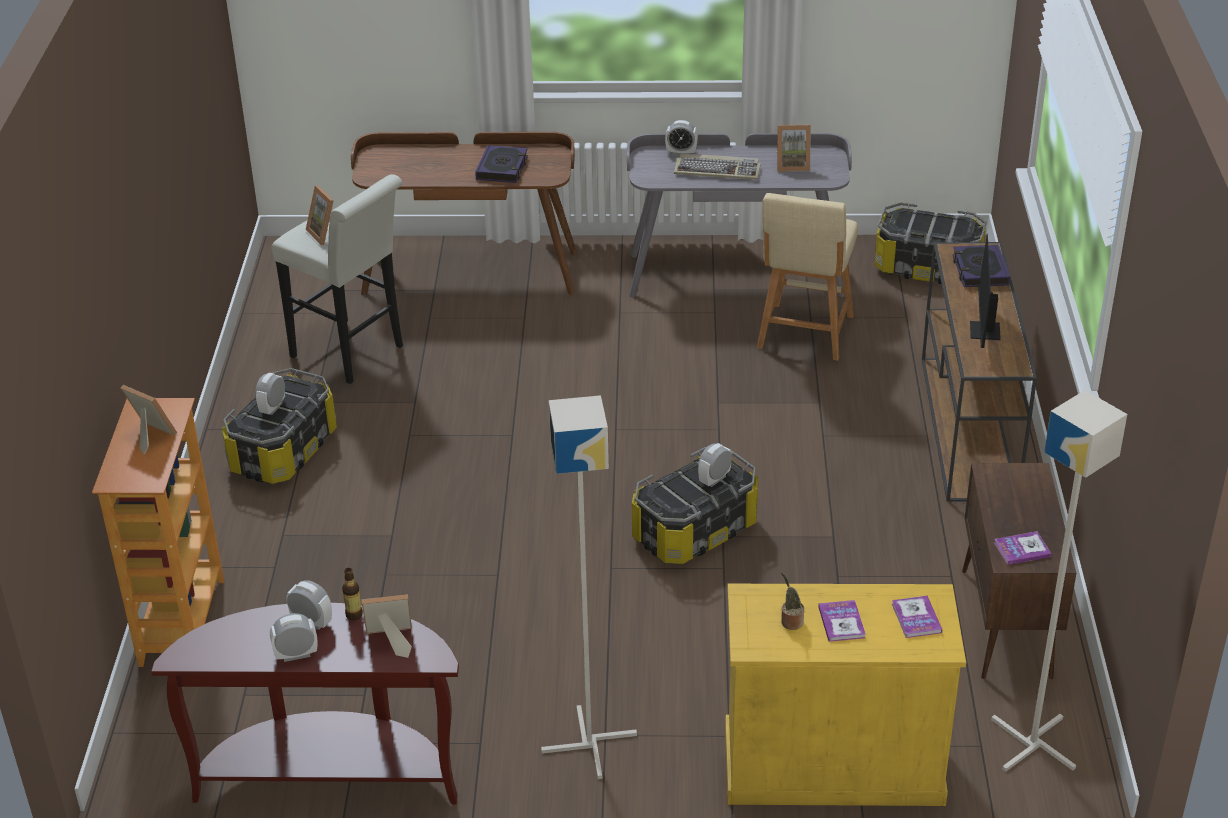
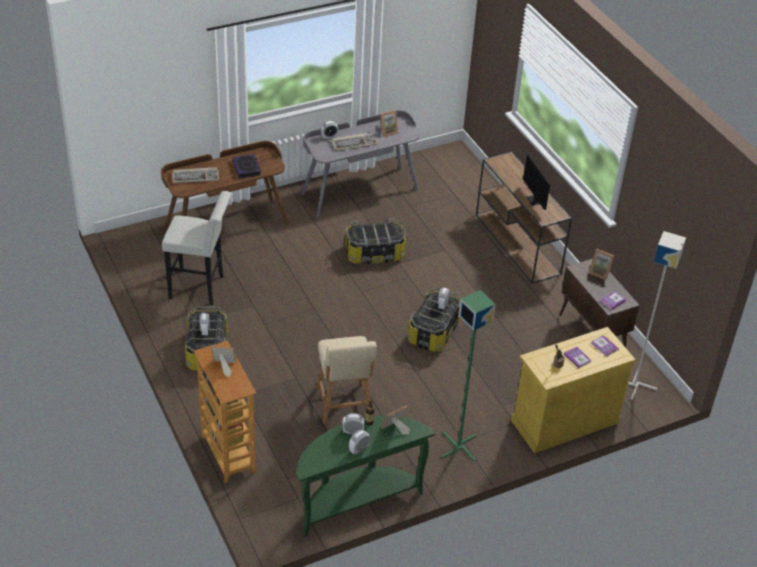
camera: 30 degrees left, 5 degrees up
brown console table [151,603,459,804] -> green console table [297,416,435,537]
picture frame [306,186,334,245] -> picture frame moved to [589,249,614,280]
grey floor lamp [541,395,637,779] -> green floor lamp [441,290,495,461]
beige stool [757,193,858,361] -> beige stool moved to [316,336,377,424]
storage box [874,202,986,284] -> storage box moved to [345,219,406,264]
book [953,245,1010,287] -> none
none -> keyboard [172,167,219,183]

